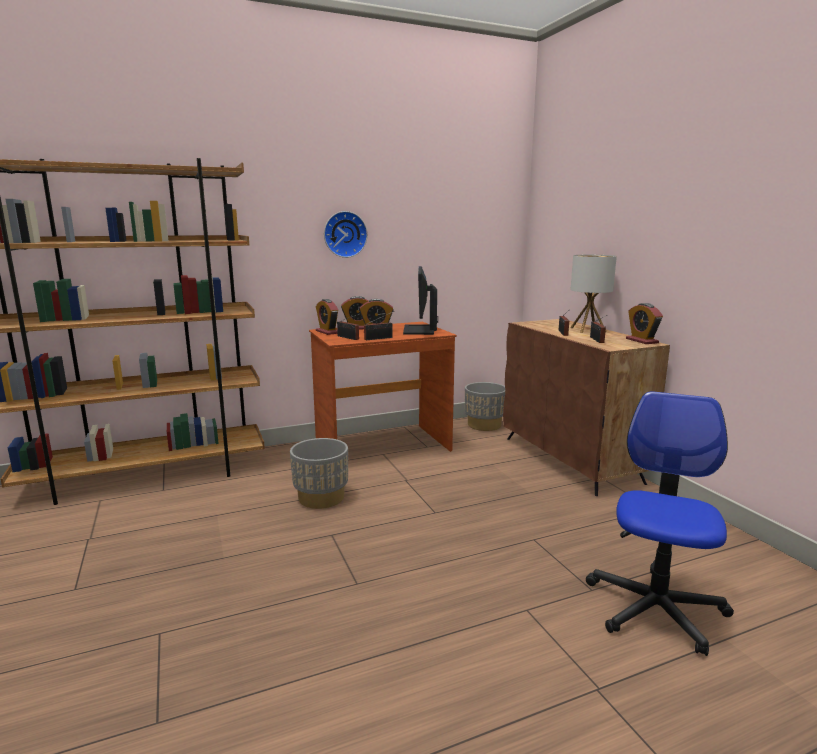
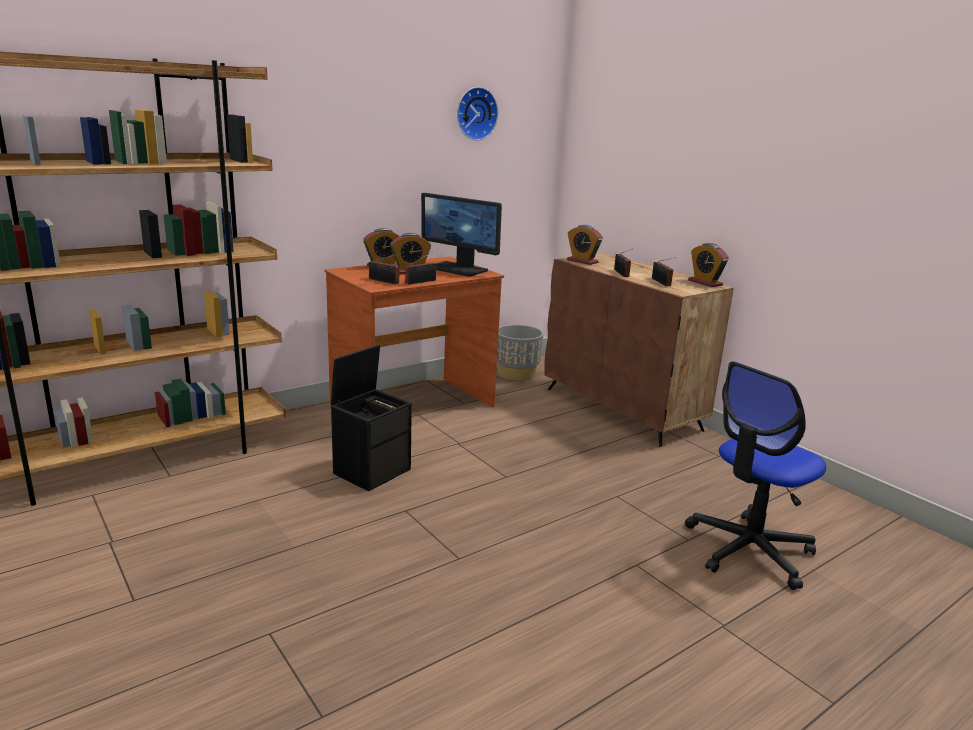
camera: 15 degrees left, 5 degrees up
grey planter [290,438,348,509] -> black storage box [331,345,412,491]
alarm clock [316,299,338,335] -> alarm clock moved to [567,225,603,265]
wall clock [324,211,368,258] -> wall clock moved to [457,87,498,141]
monitor [403,266,438,335] -> monitor turned 45 degrees counterclockwise [421,193,502,277]
table lamp [570,255,617,333] -> none
office chair [586,391,734,656] -> office chair turned 135 degrees counterclockwise [685,361,826,590]

